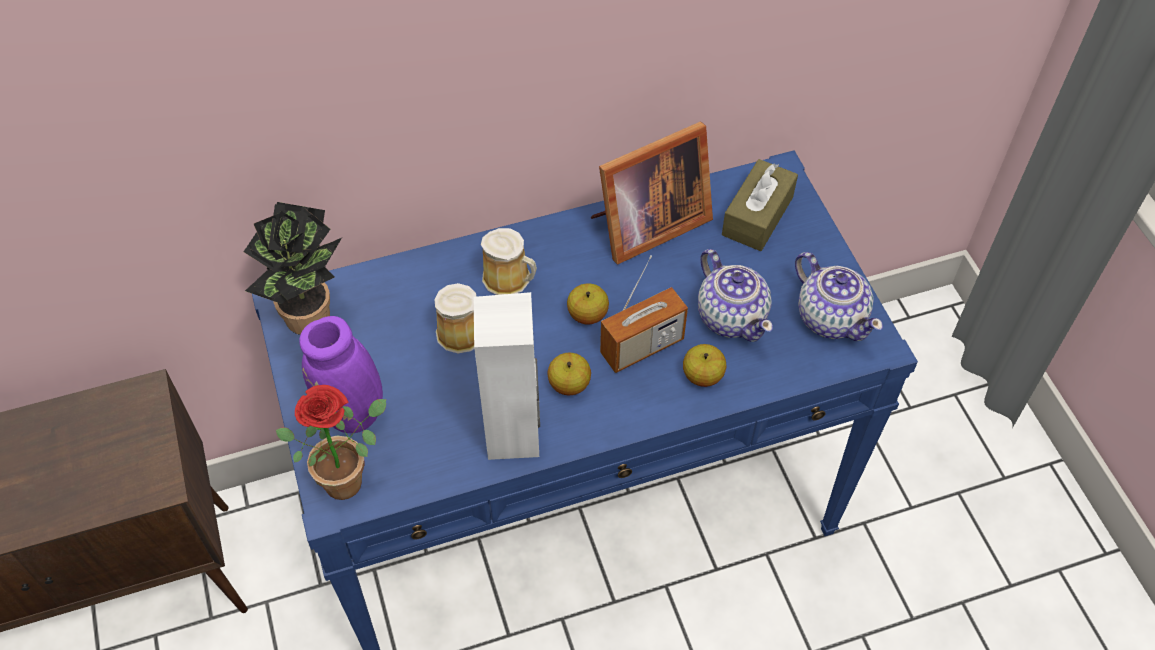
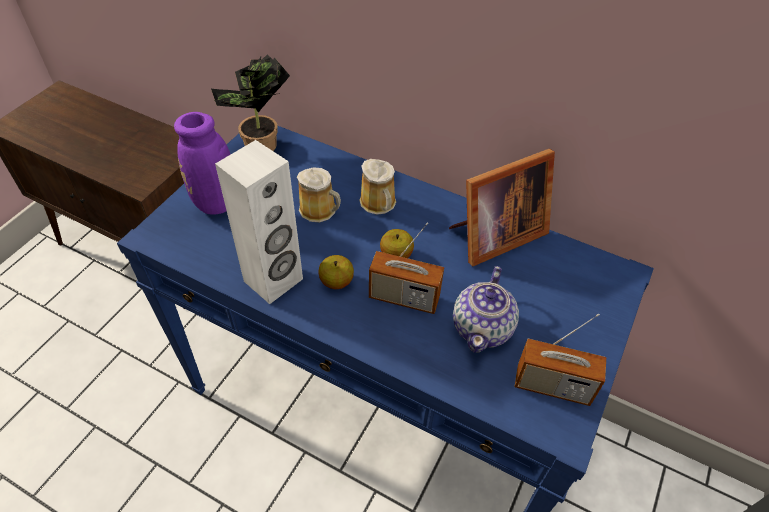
camera: 45 degrees right, 5 degrees down
potted plant [276,385,386,500] -> none
picture frame [591,122,713,264] -> picture frame turned 45 degrees counterclockwise [449,149,555,266]
apple [683,344,726,387] -> none
brown tissue box [722,159,798,251] -> none
teapot [795,252,883,341] -> radio [514,314,606,406]

